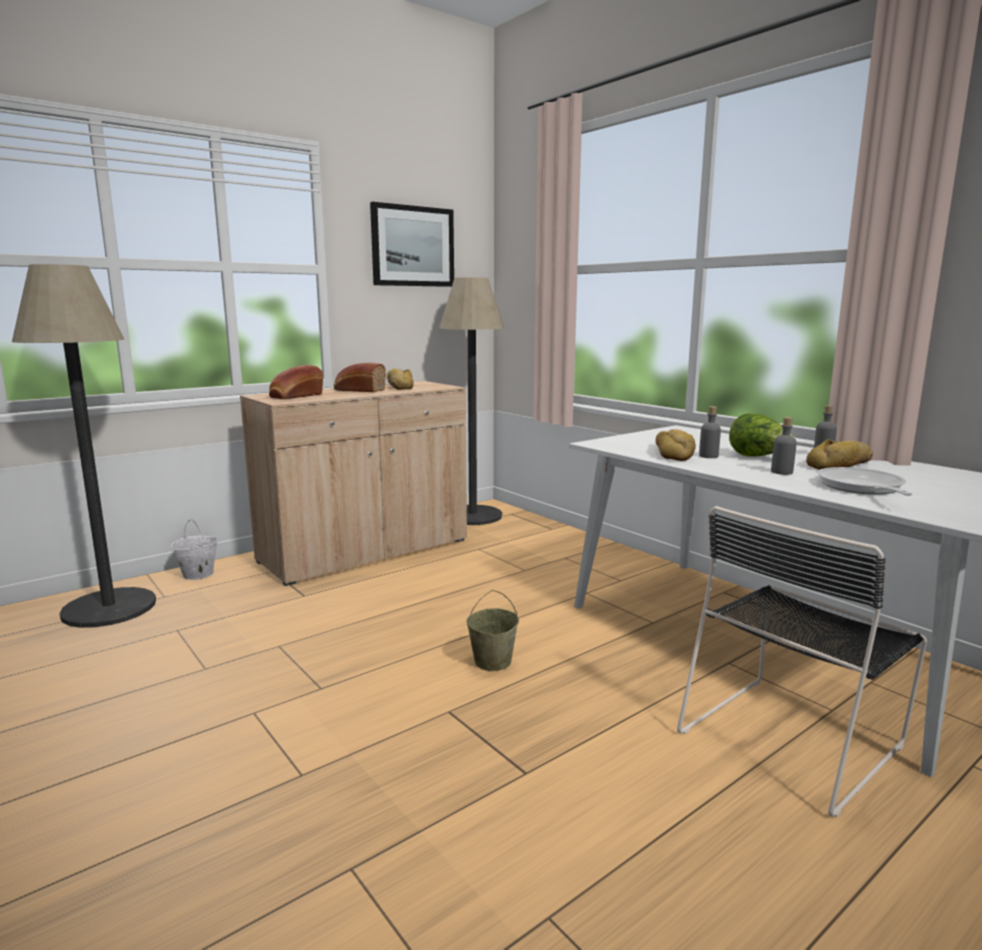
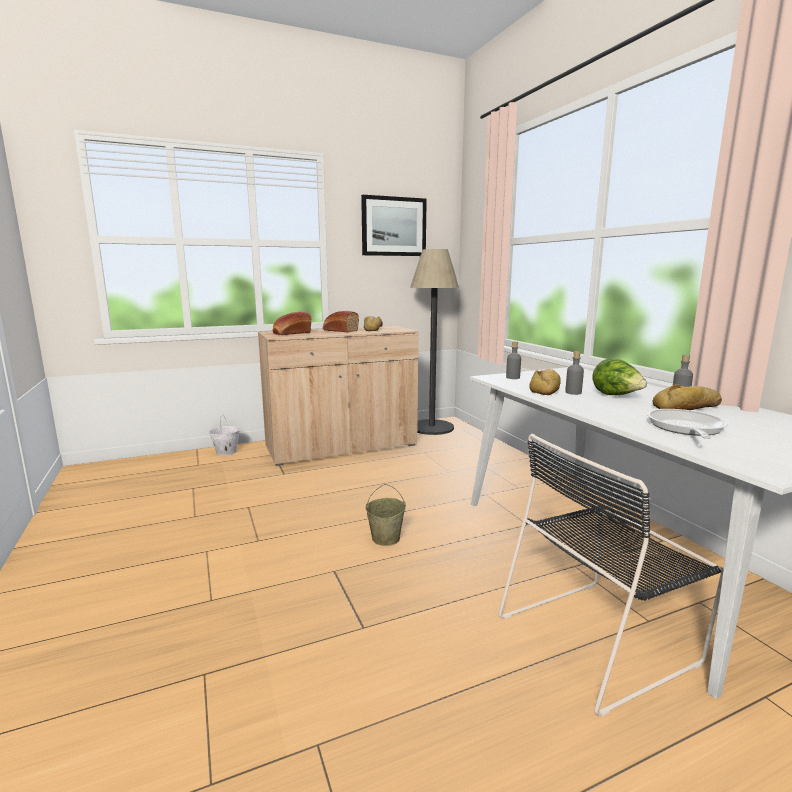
camera: 15 degrees right, 0 degrees up
floor lamp [12,264,156,628] -> none
grey bottle [771,417,797,475] -> grey bottle moved to [506,341,521,379]

